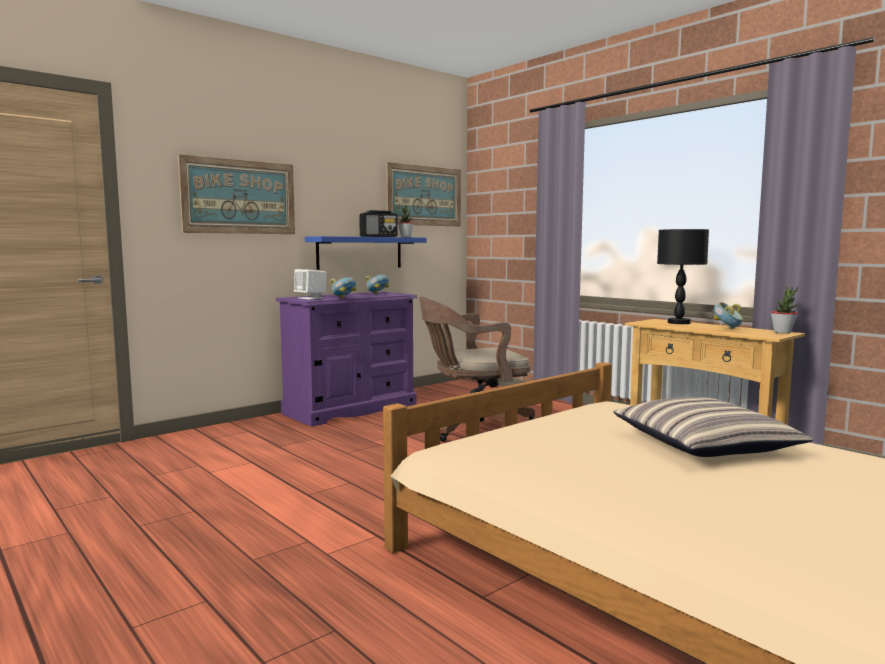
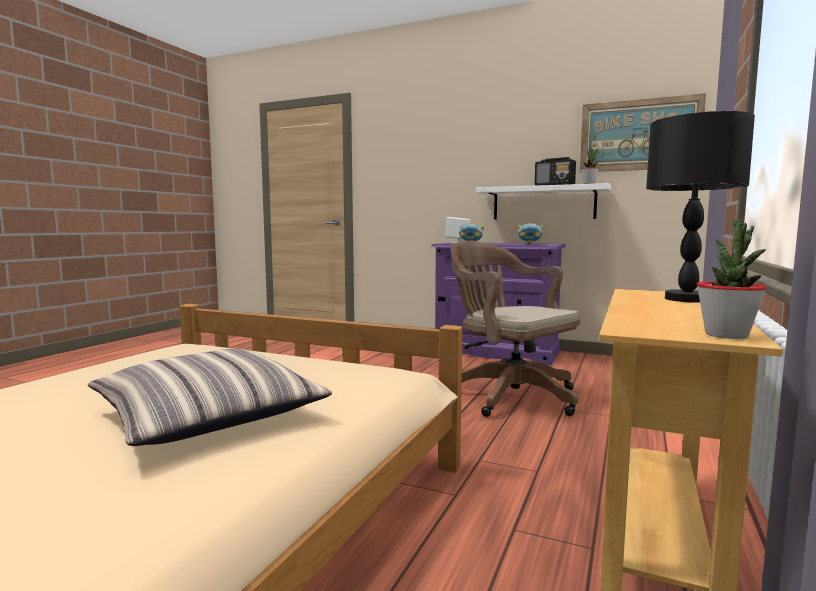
camera: 65 degrees right, 0 degrees up
picture [178,154,295,234] -> none
blue shelf [305,236,426,270] -> white shelf [476,183,611,220]
bowl [714,302,743,329] -> none

